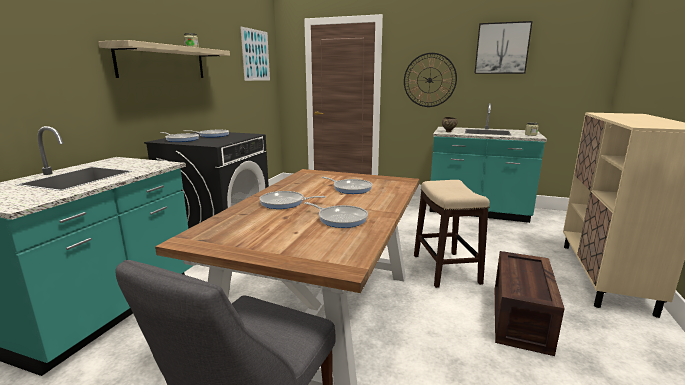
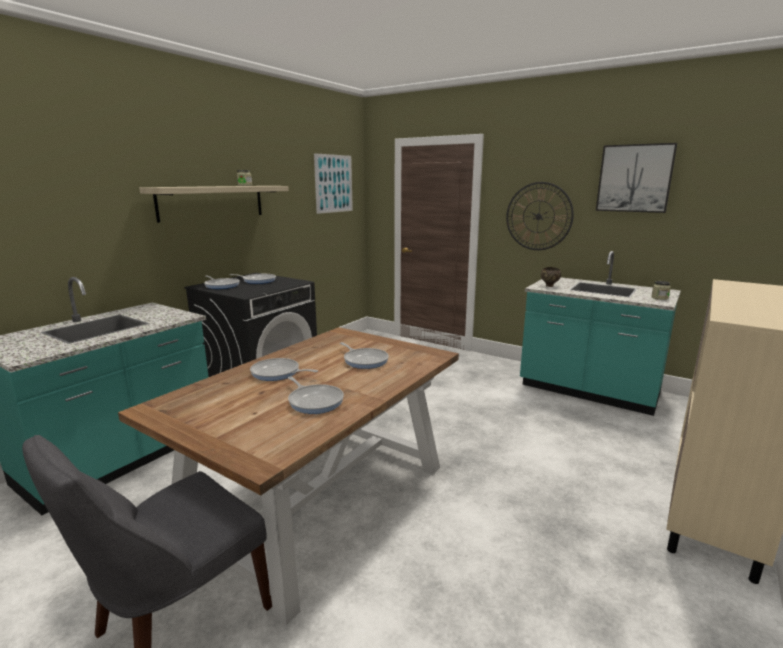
camera: 15 degrees right, 0 degrees up
stool [414,180,490,288] -> none
crate [495,251,565,356] -> none

